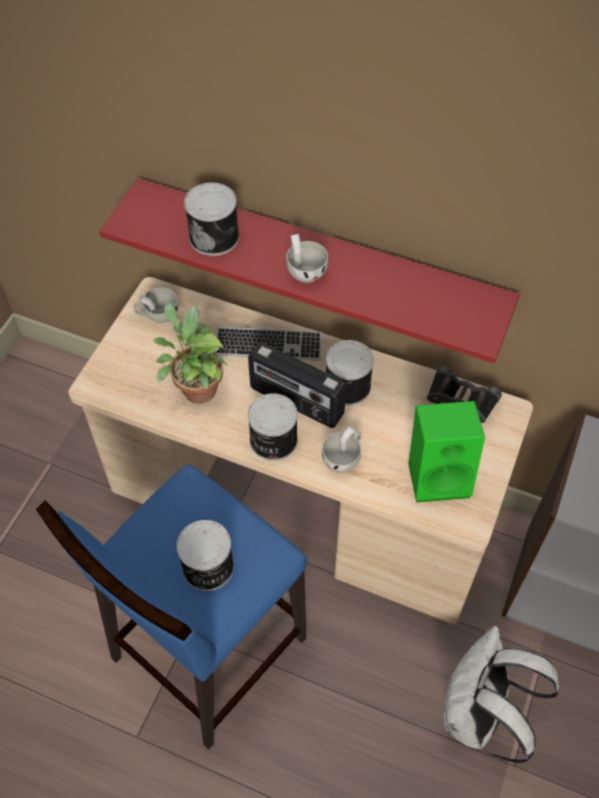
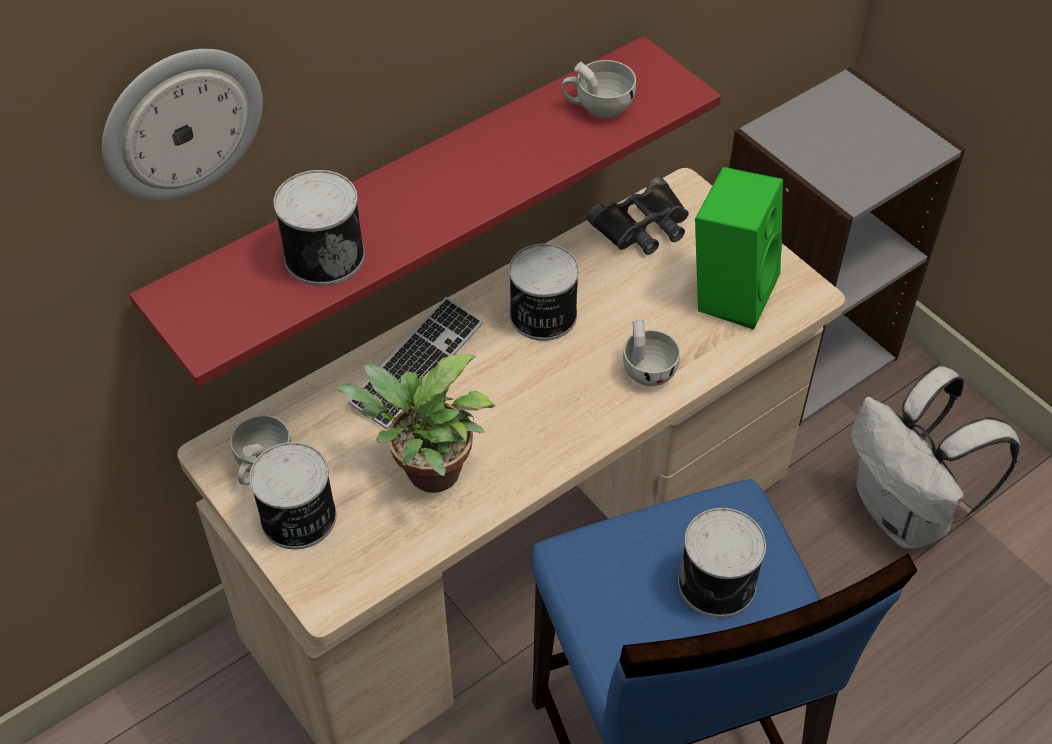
camera: 60 degrees left, 5 degrees down
radio [248,342,346,428] -> none
can [248,393,298,461] -> can moved to [249,442,337,549]
white cup [286,234,328,283] -> white cup moved to [561,60,636,118]
none -> wall clock [102,49,263,201]

